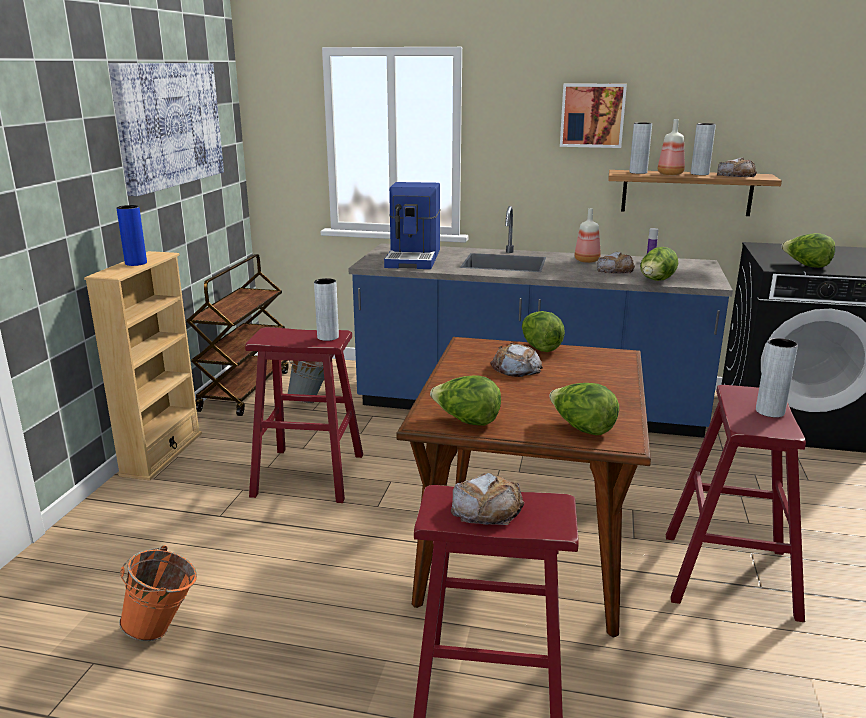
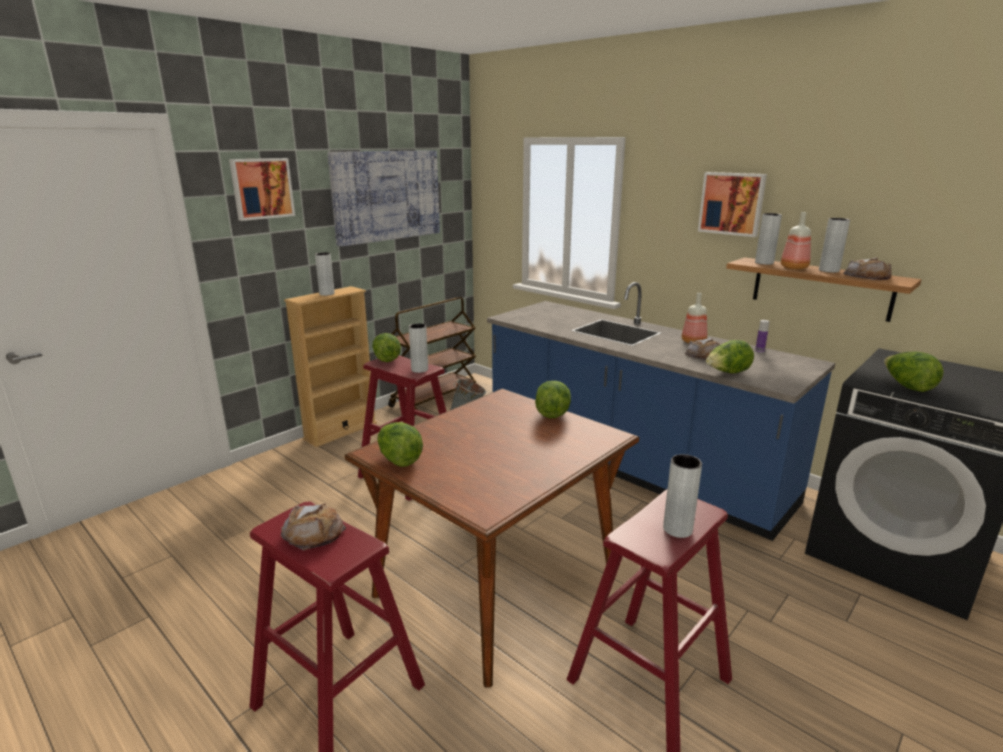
camera: 30 degrees right, 0 degrees up
blue vase [116,205,147,266] -> grey vase [315,252,335,296]
orange bucket [119,545,197,641] -> none
coffee machine [384,182,440,269] -> none
bread [490,343,543,377] -> none
lettuce [549,383,619,435] -> lettuce moved to [372,333,401,362]
none -> picture [229,158,295,221]

